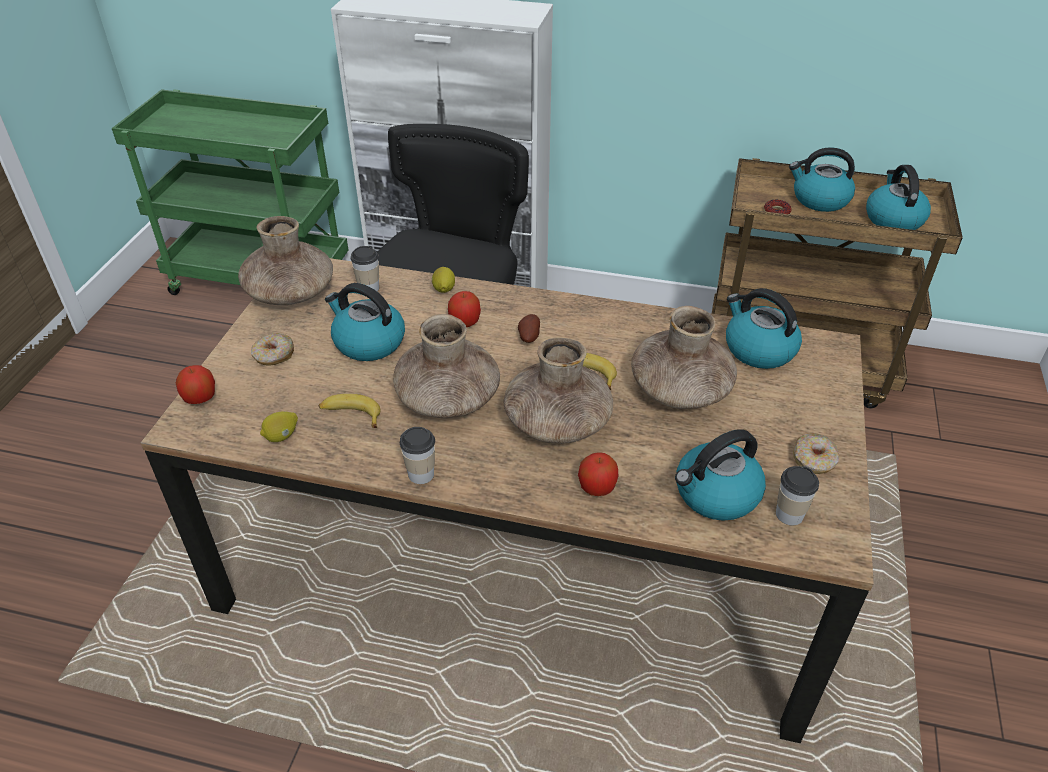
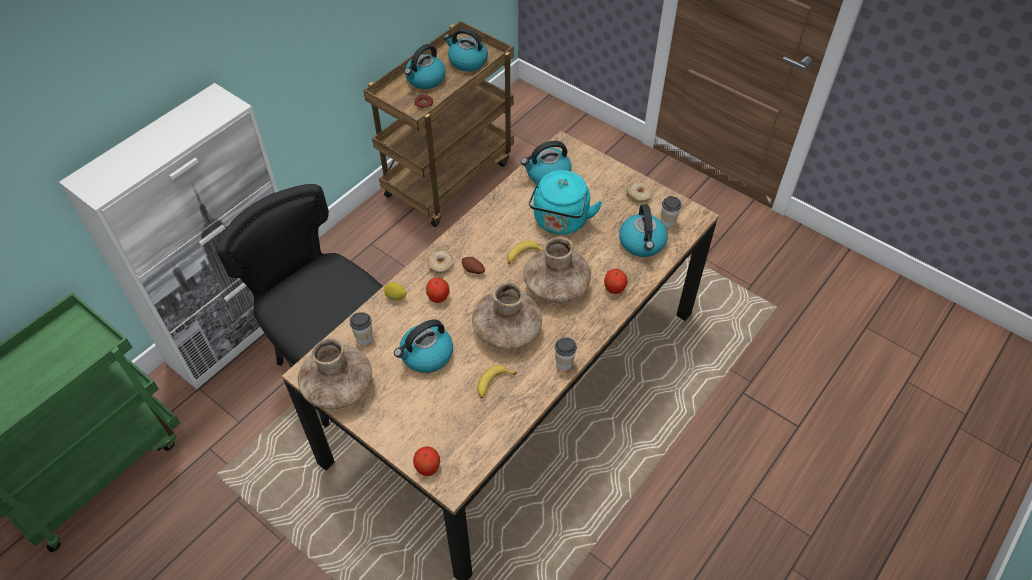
camera: 65 degrees left, 10 degrees up
donut [251,333,294,366] -> donut moved to [428,249,453,274]
lemon [260,411,298,442] -> none
brown vase [631,306,737,409] -> turquoise kettle [529,170,602,235]

